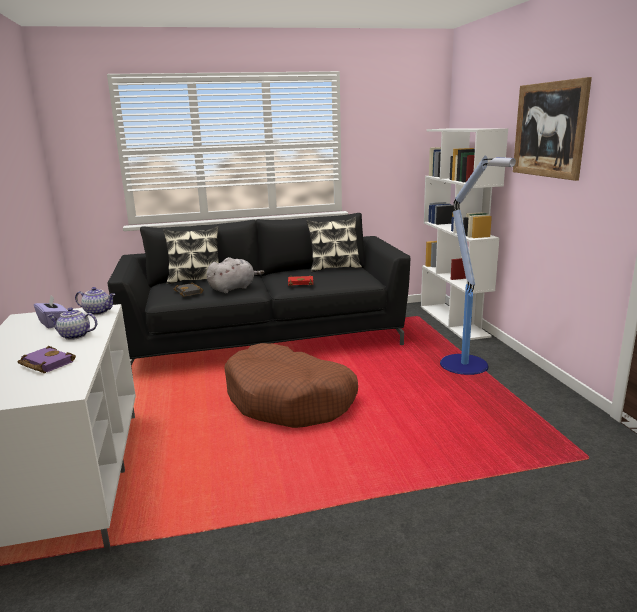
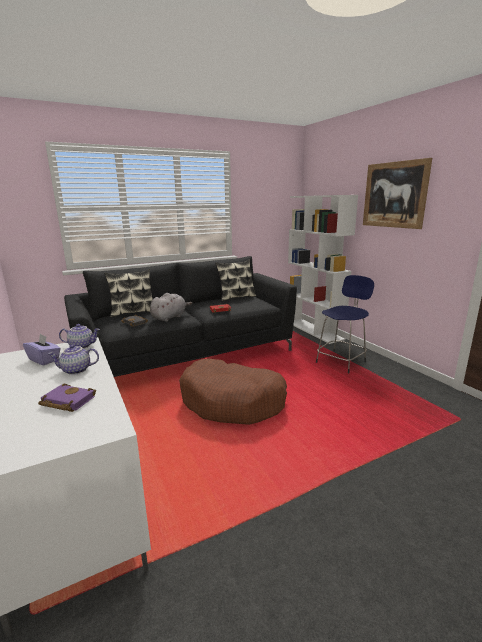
camera: 15 degrees left, 0 degrees up
floor lamp [440,156,516,375] -> blue stool [316,275,374,374]

